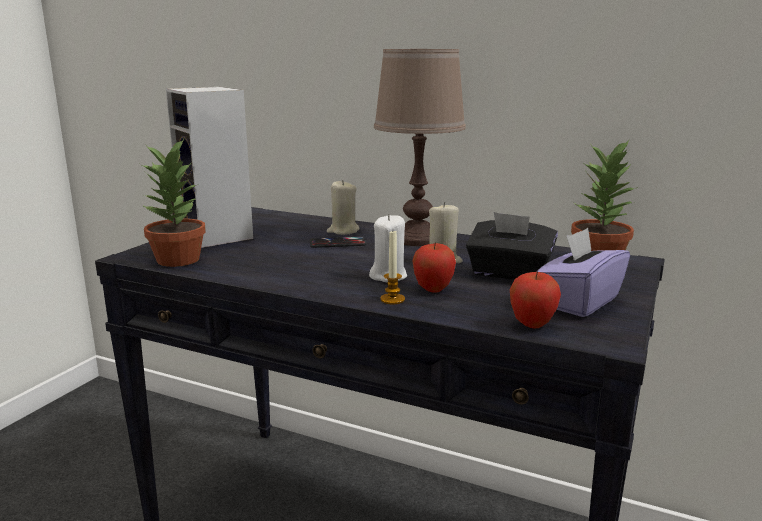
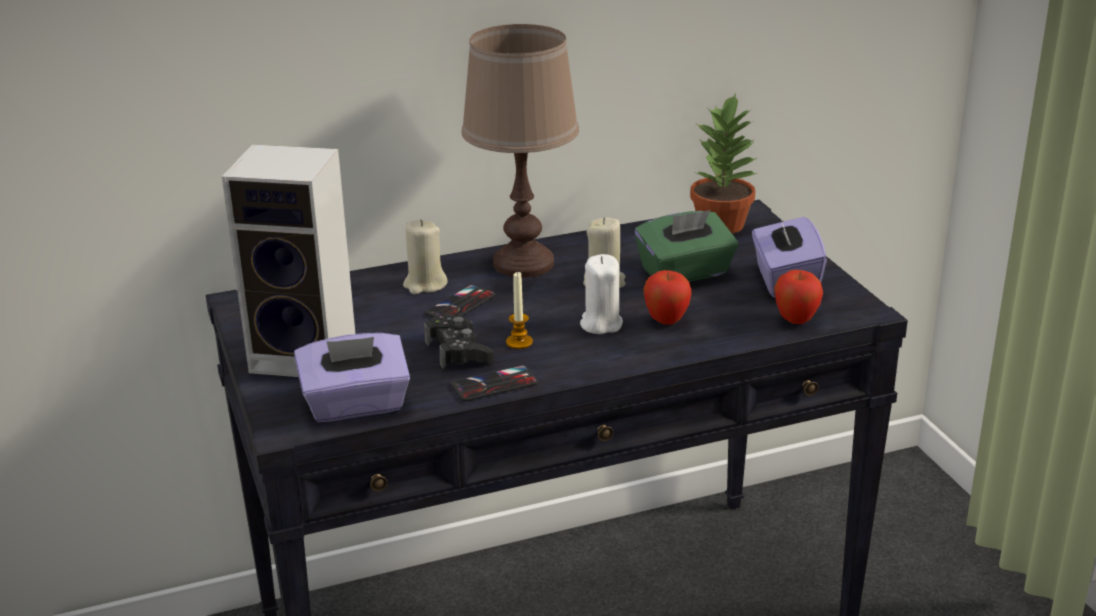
camera: 45 degrees left, 10 degrees up
potted plant [140,139,206,267] -> purple tissue box [294,333,410,422]
candle [380,231,405,304] -> candle moved to [506,271,533,349]
black tissue box [466,212,558,280] -> green tissue box [634,210,738,282]
none -> black game controller [424,314,494,369]
none -> phone [451,365,538,401]

